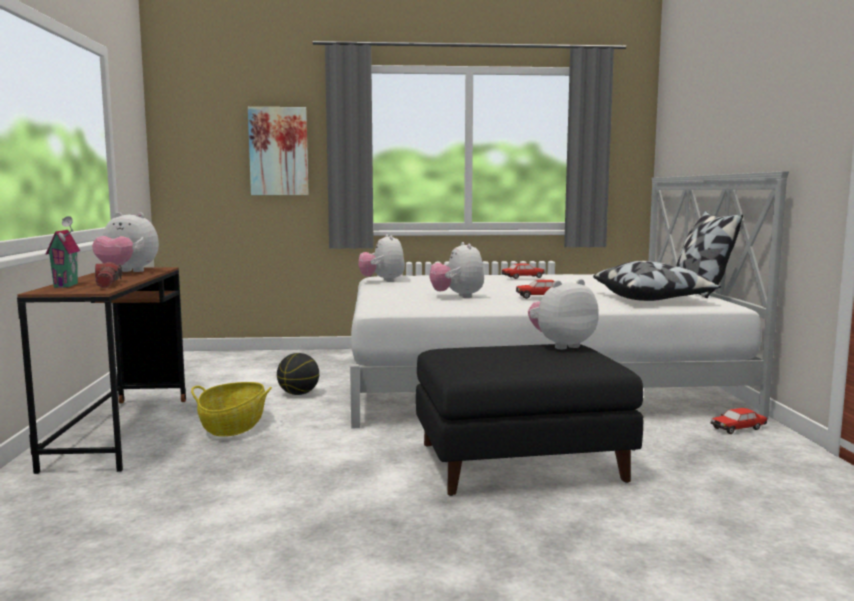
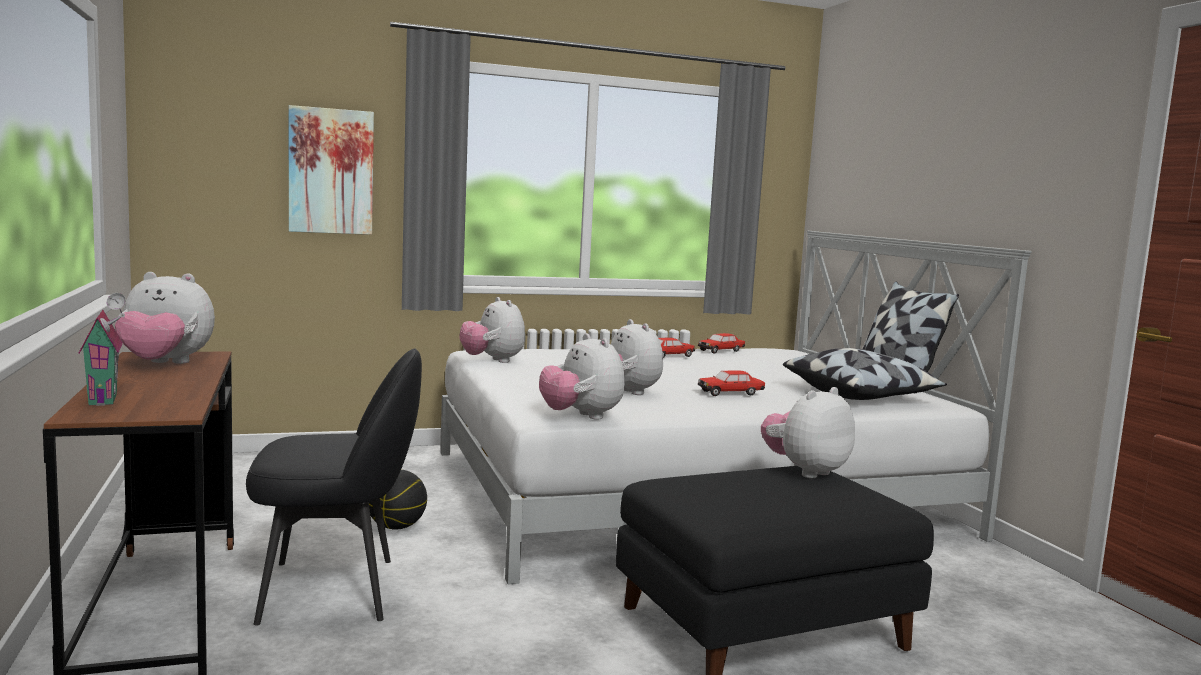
camera: 15 degrees left, 0 degrees up
flashlight [95,262,122,288] -> none
basket [191,382,272,437] -> black chair [246,349,422,626]
toy car [711,408,767,434] -> toy car moved to [698,333,745,354]
none -> plush toy [539,333,625,420]

